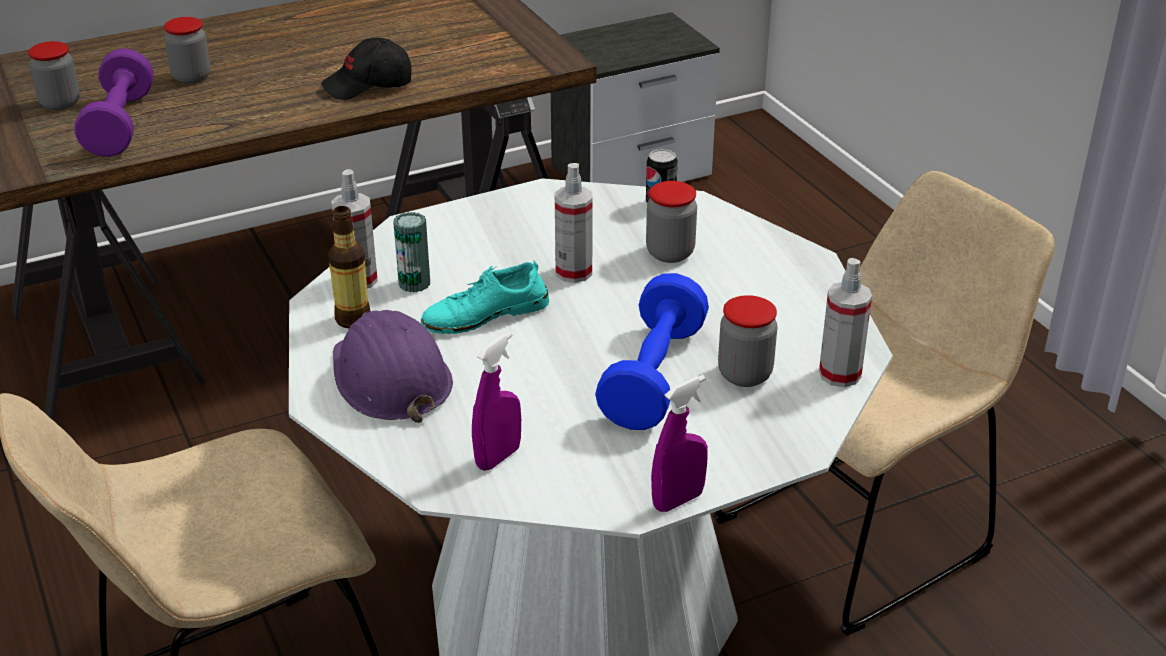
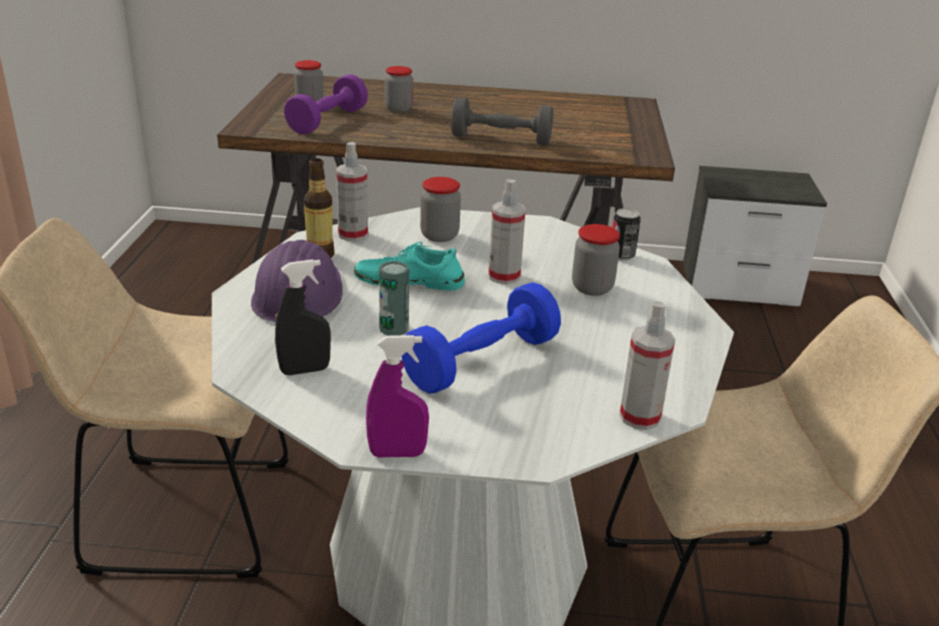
camera: 30 degrees right, 5 degrees down
black cap [321,38,412,100] -> grey dumbbell [451,97,553,145]
can [393,212,430,292] -> can moved to [379,261,409,336]
purple spray bottle [472,332,521,471] -> black spray bottle [275,259,331,375]
jar [718,295,777,387] -> jar moved to [420,177,461,242]

